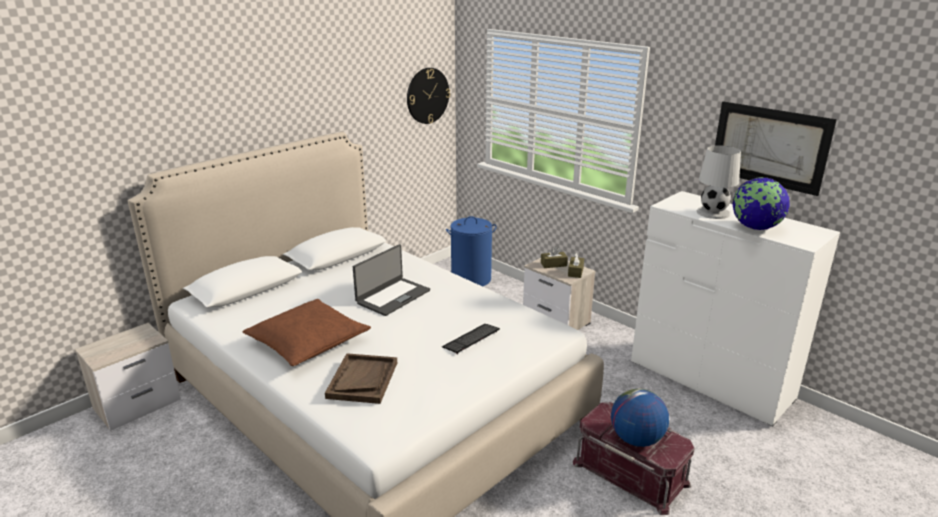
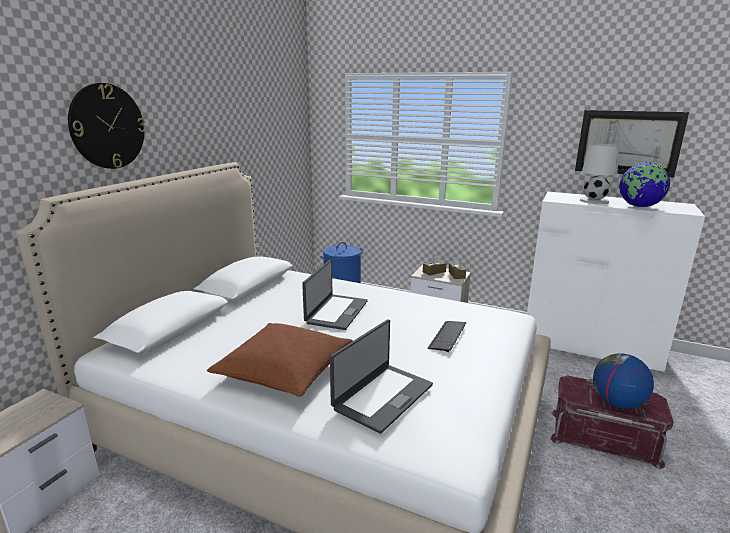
camera: 20 degrees left, 5 degrees down
brown tray [325,353,397,404] -> laptop [330,320,433,434]
wall clock [407,68,450,124] -> wall clock moved to [68,83,146,169]

